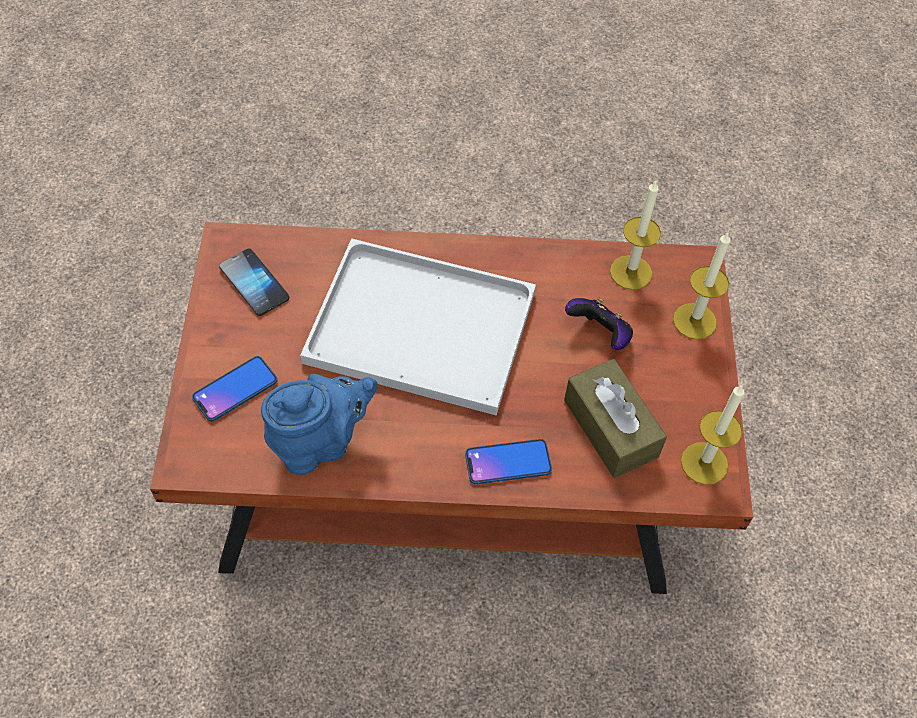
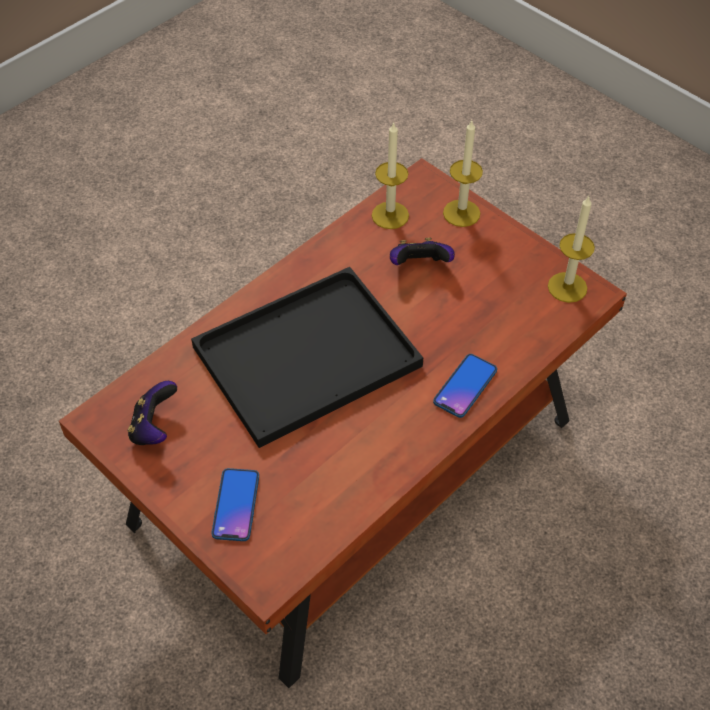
camera: 45 degrees left, 5 degrees down
phone [219,248,290,316] -> game controller [128,381,177,445]
blue teapot [261,374,377,475] -> none
white tray [300,238,536,416] -> black tray [191,267,423,448]
brown tissue box [564,359,667,478] -> none

